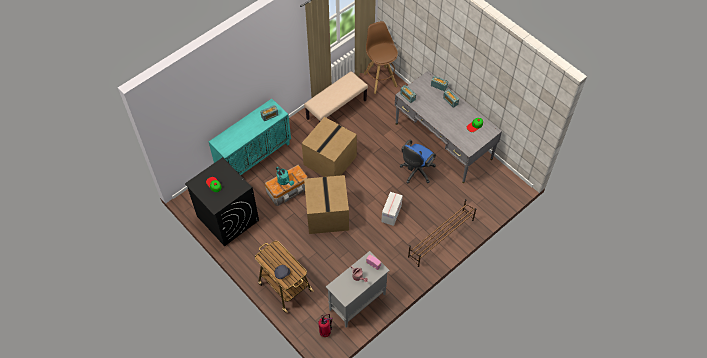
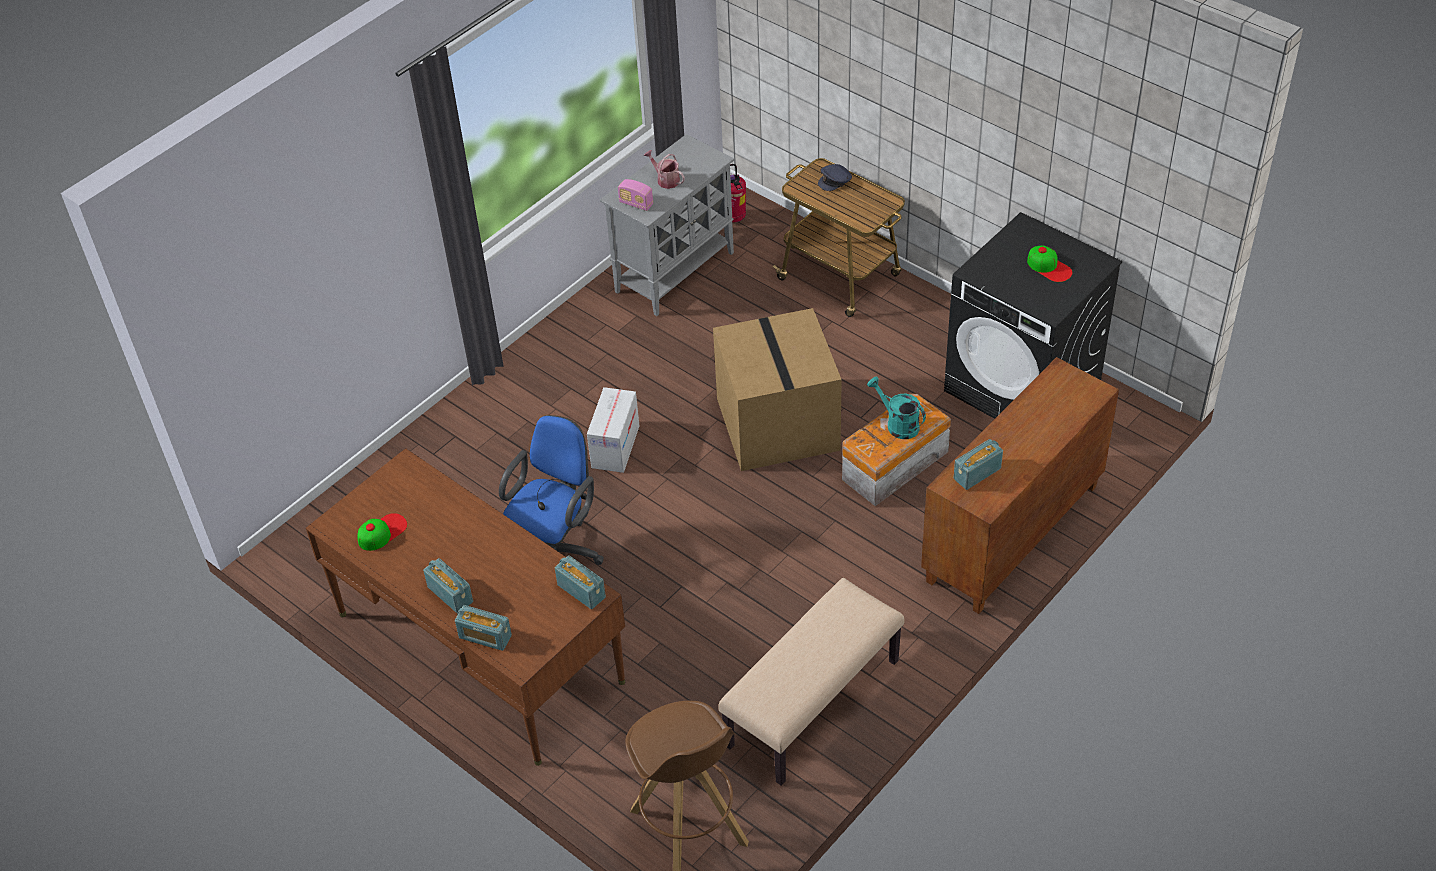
camera: 175 degrees right, 10 degrees down
turquoise cabinet [209,99,291,175] -> brown cabinet [921,357,1119,614]
cardboard box [302,117,357,177] -> none
grey desk [395,71,502,183] -> brown desk [306,448,625,766]
brown shoe rack [408,199,476,267] -> none

